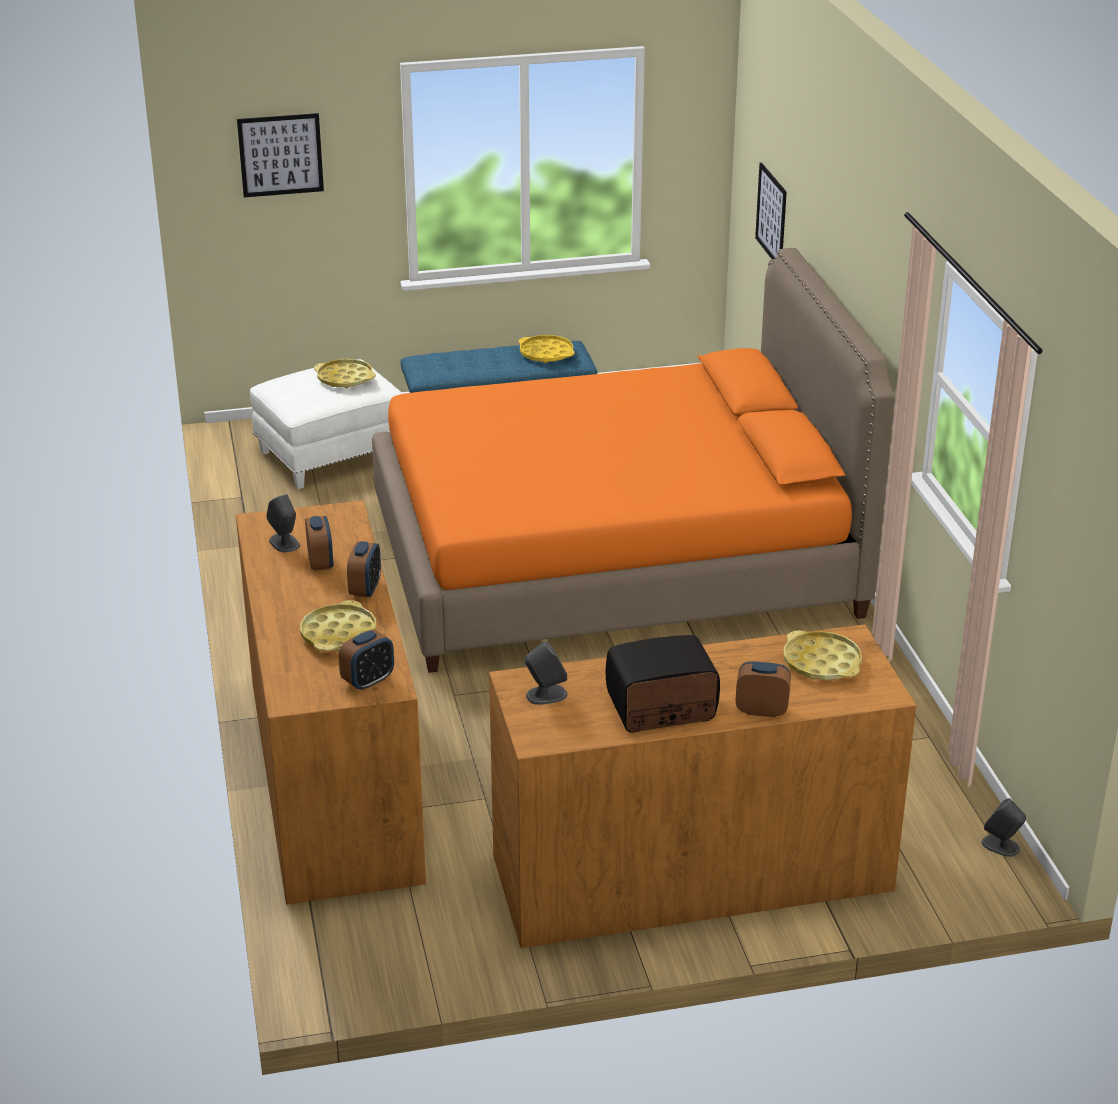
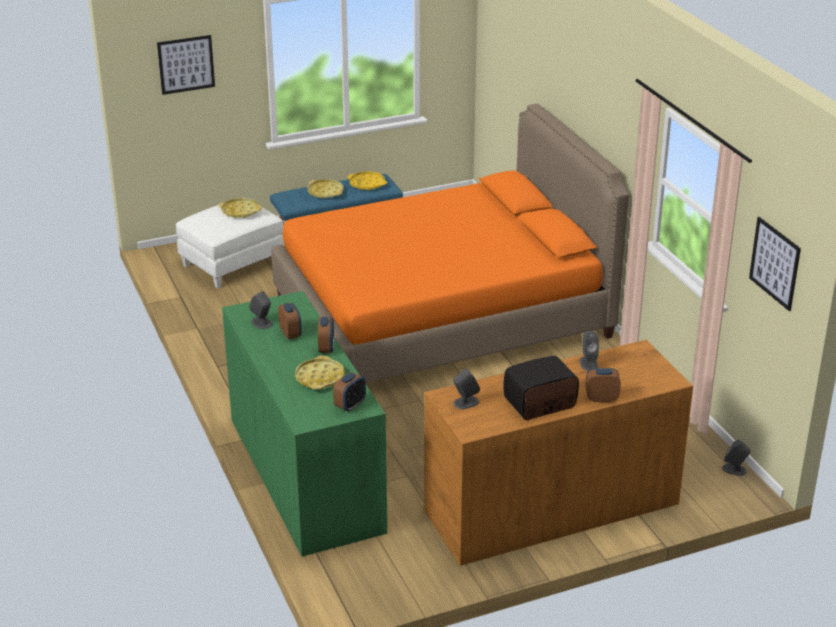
camera: 10 degrees left, 0 degrees up
brown dresser [236,500,426,904] -> green dresser [222,291,387,556]
picture [755,163,787,259] -> picture moved to [749,217,801,311]
yellow tray [783,630,862,680] -> yellow tray moved to [307,179,344,199]
none -> grey speaker [579,331,599,371]

